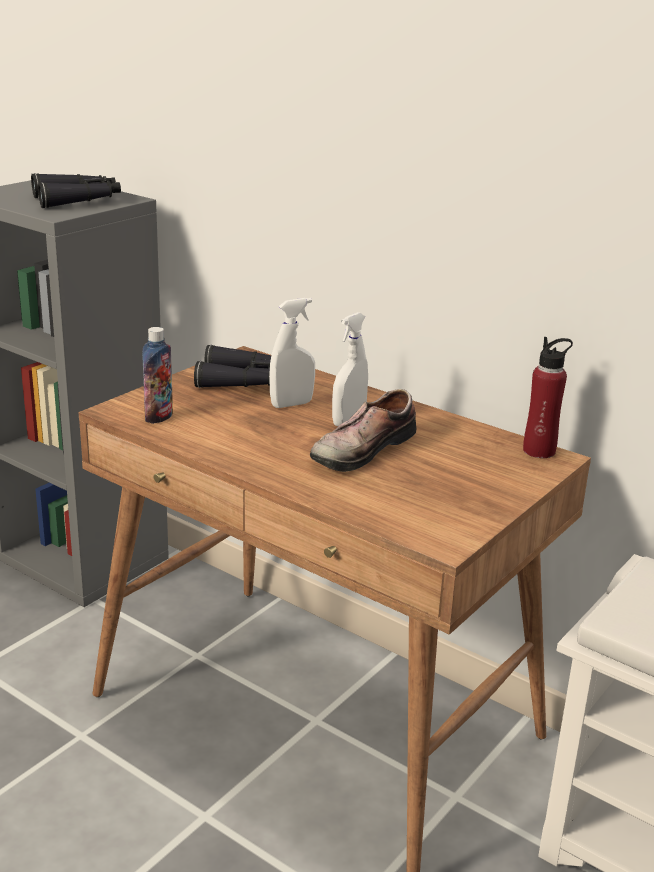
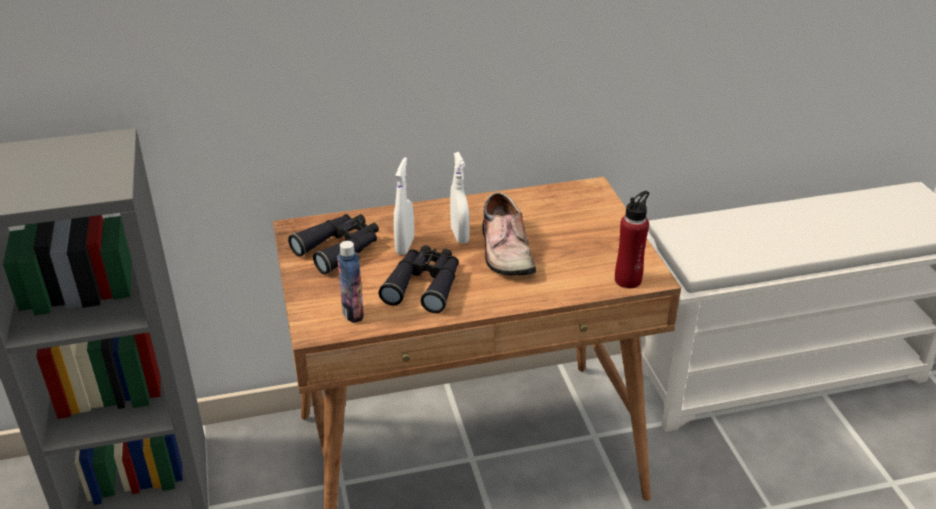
camera: 50 degrees left, 10 degrees up
black binoculars [31,173,121,209] -> black binoculars moved to [379,245,459,313]
red bottle [523,337,573,458] -> red bottle moved to [615,191,649,288]

